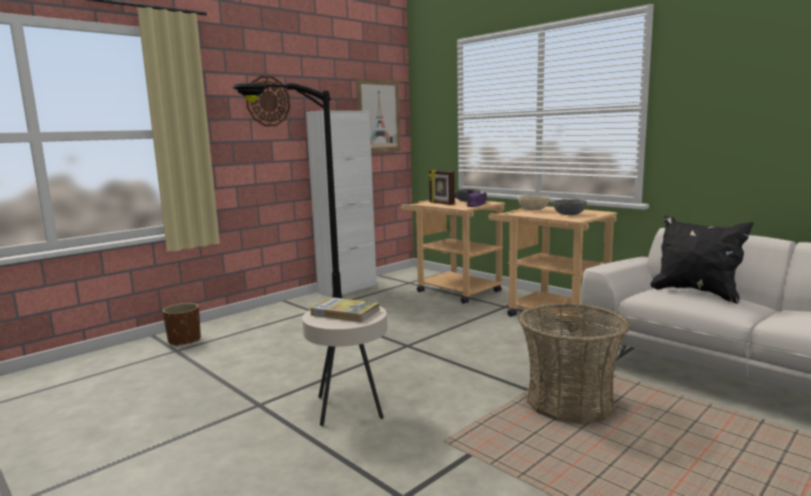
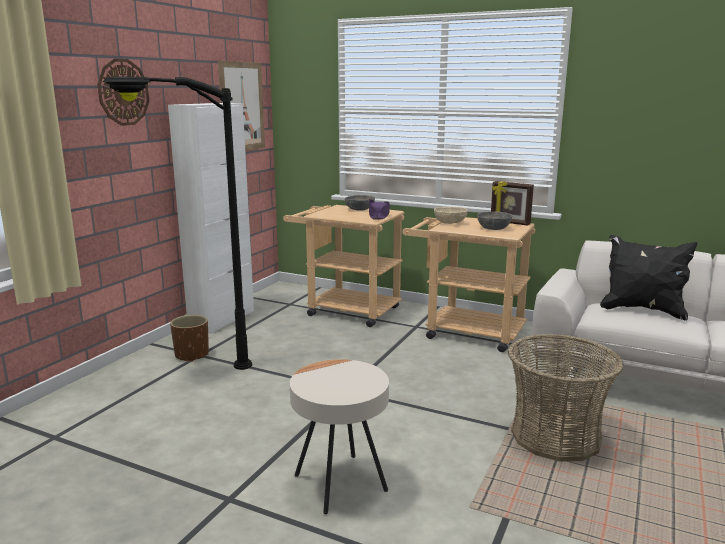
camera: 20 degrees left, 5 degrees up
brown planter [163,303,201,346] -> brown planter moved to [170,315,209,362]
book [310,297,380,322] -> none
picture frame [428,169,455,205] -> picture frame moved to [491,181,534,226]

